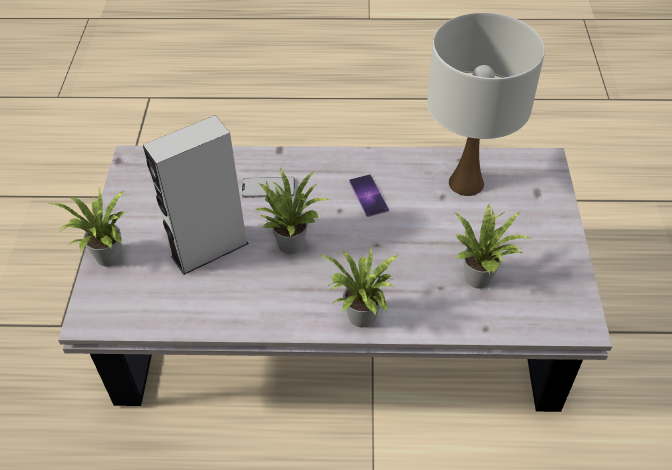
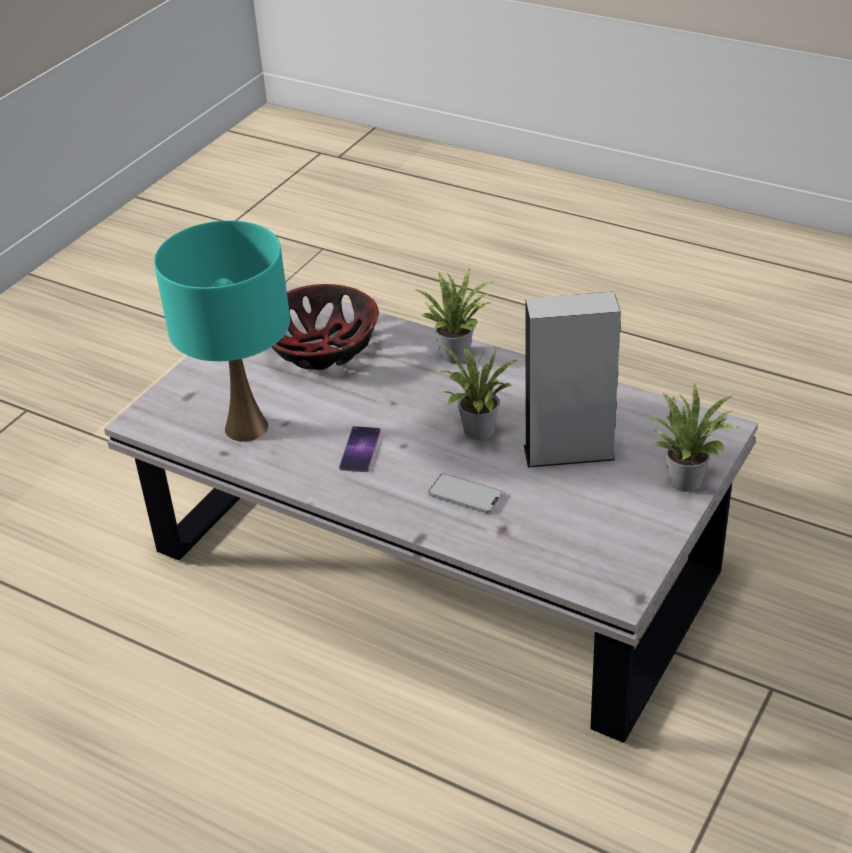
camera: 150 degrees left, 10 degrees down
white table lamp [427,13,545,196] -> turquoise table lamp [154,220,290,442]
potted plant [455,204,530,289] -> bowl [272,284,379,370]

